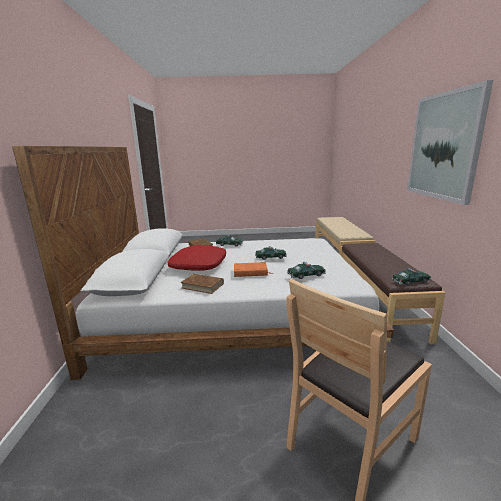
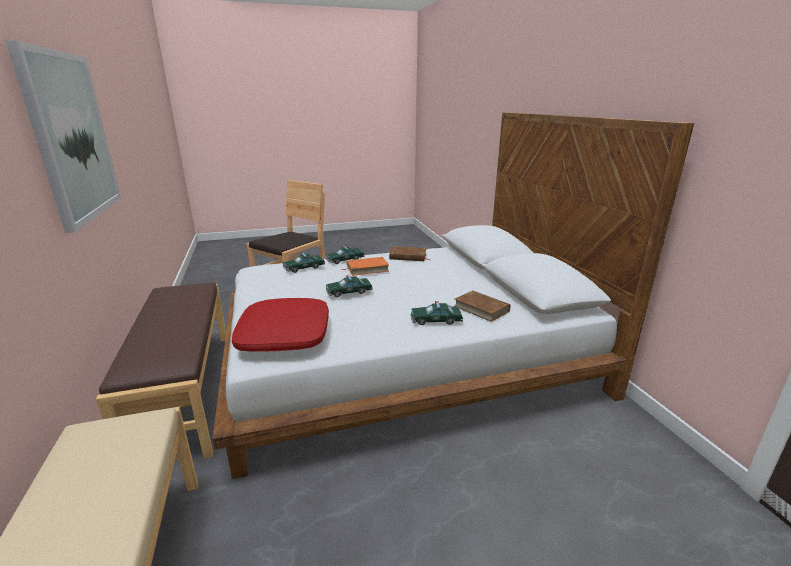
camera: 165 degrees right, 5 degrees up
red pillow [168,245,226,271] -> red pillow moved to [232,298,329,352]
toy car [391,268,431,286] -> toy car moved to [325,246,365,264]

